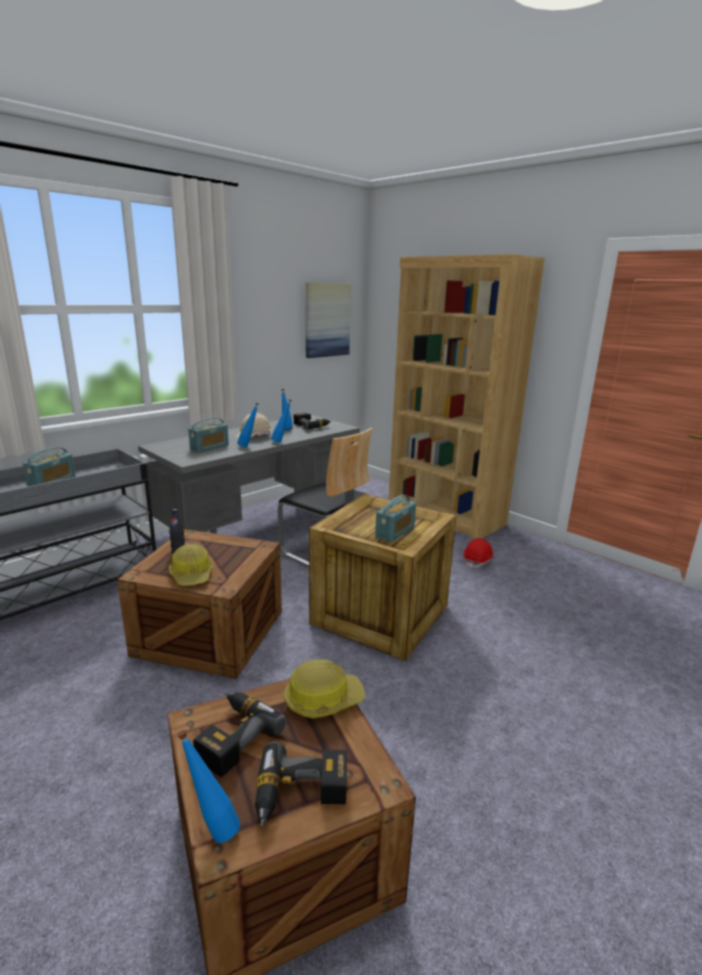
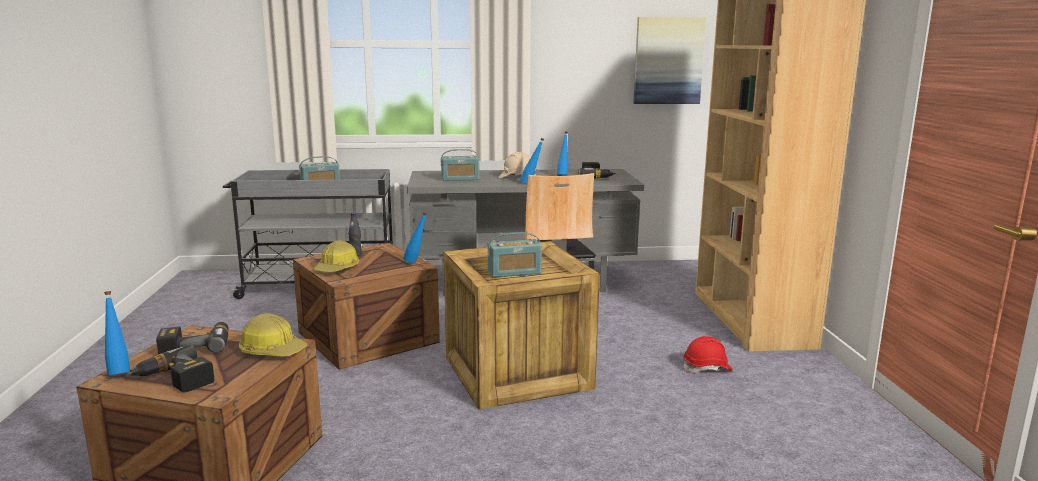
camera: 40 degrees right, 5 degrees down
blue bottle [237,403,259,447] -> blue bottle moved to [403,212,427,263]

